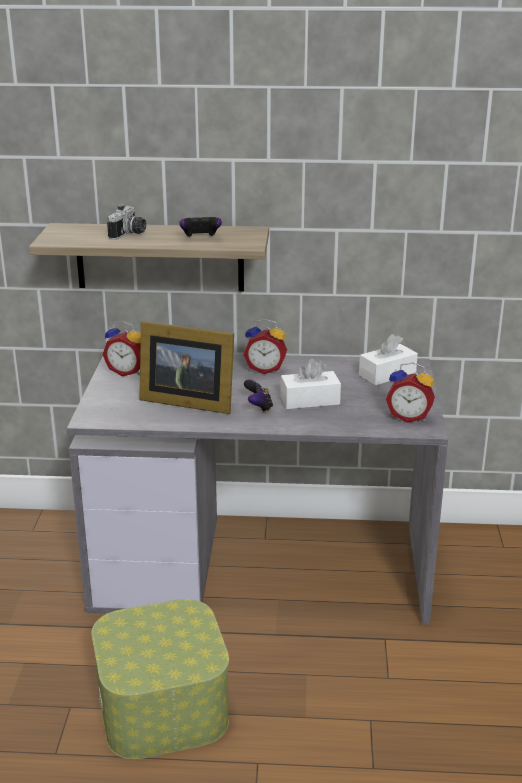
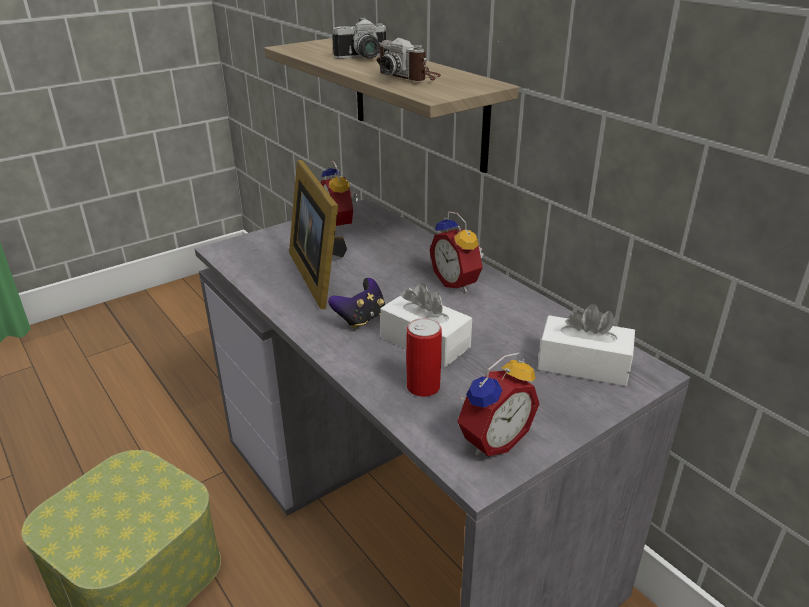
camera: 50 degrees right, 5 degrees up
game controller [180,216,222,237] -> camera [377,38,441,81]
alarm clock [386,362,435,423] -> alarm clock turned 105 degrees counterclockwise [457,353,539,456]
none -> can [406,318,442,397]

